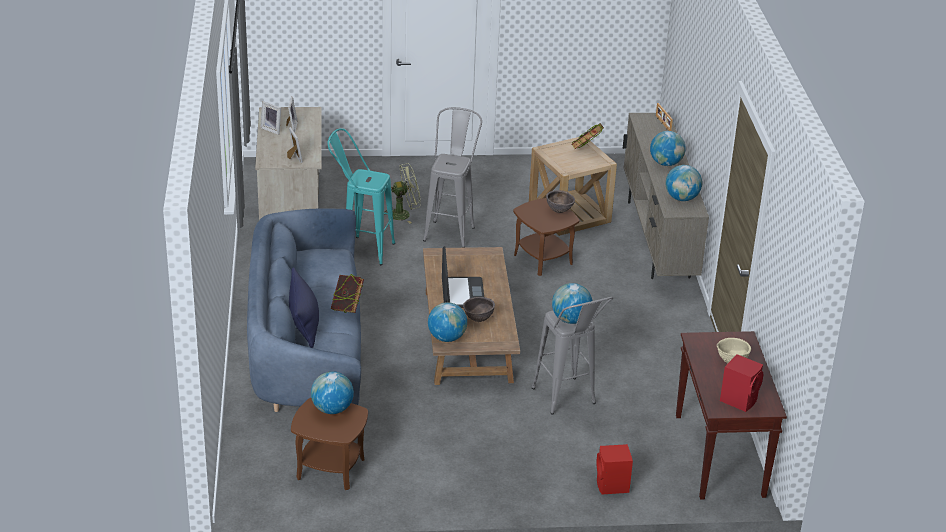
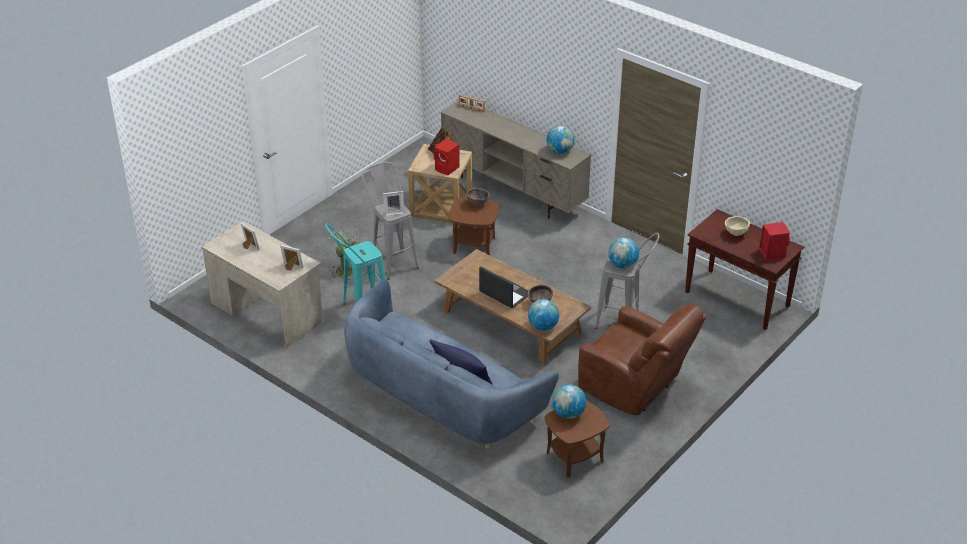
camera: 45 degrees left, 5 degrees up
picture frame [260,101,281,135] -> picture frame moved to [383,191,405,216]
book [331,274,364,313] -> none
red speaker [596,444,633,495] -> red speaker moved to [434,139,460,175]
globe [650,131,686,166] -> none
none -> brown armchair [578,304,707,415]

